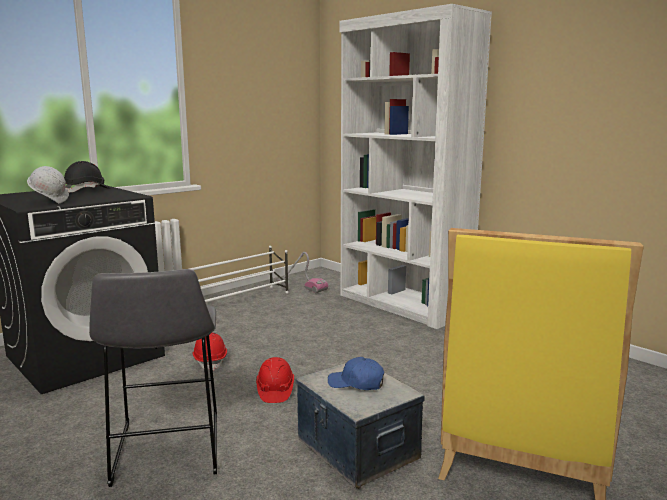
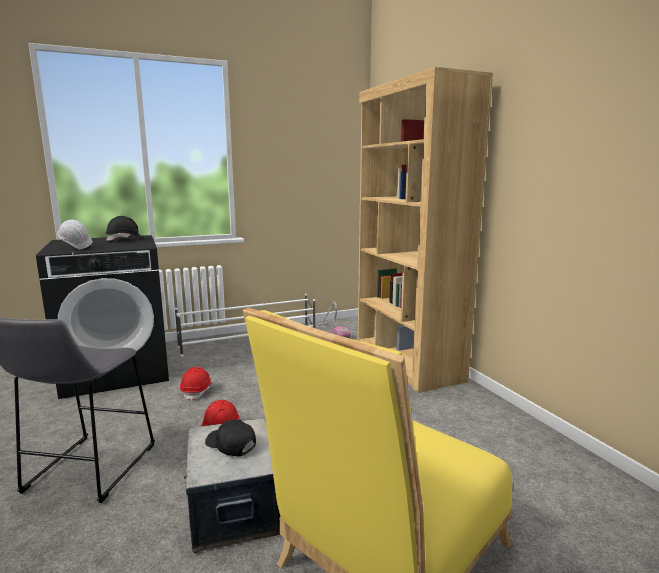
camera: 20 degrees right, 0 degrees up
blue cap [328,357,384,390] -> black cap [205,420,256,457]
white bookcase [340,4,492,329] -> brown bookcase [358,67,493,393]

